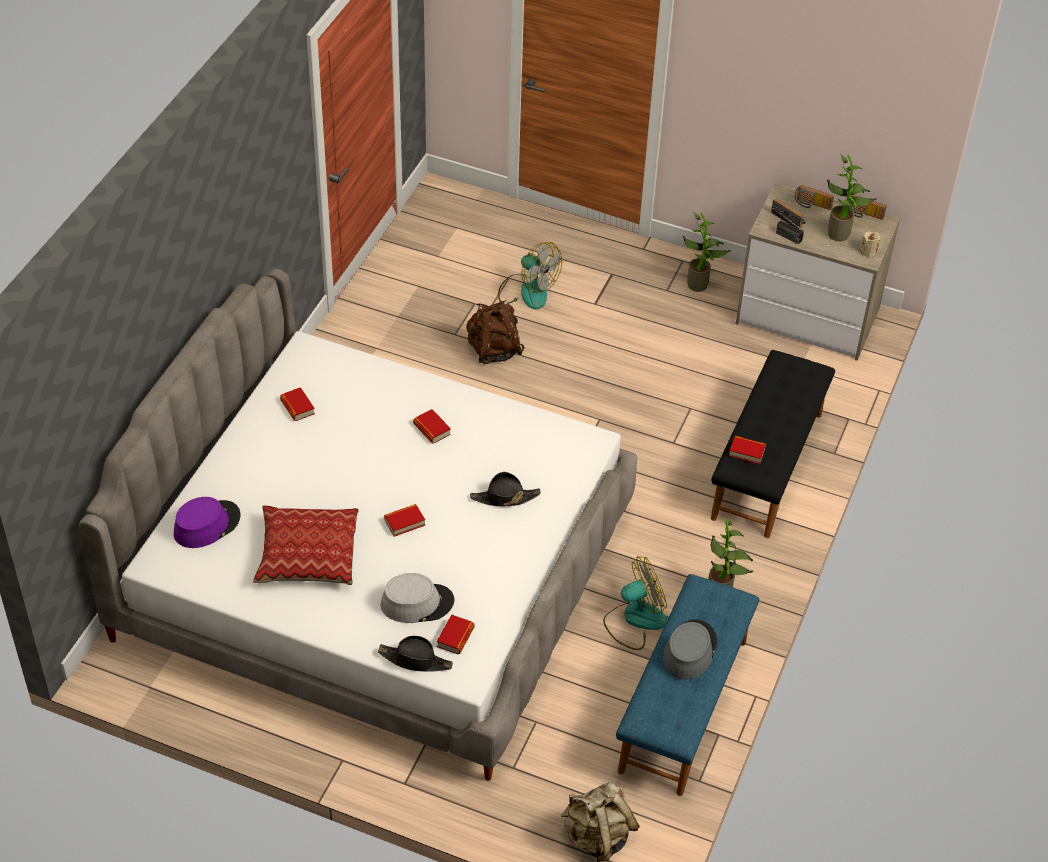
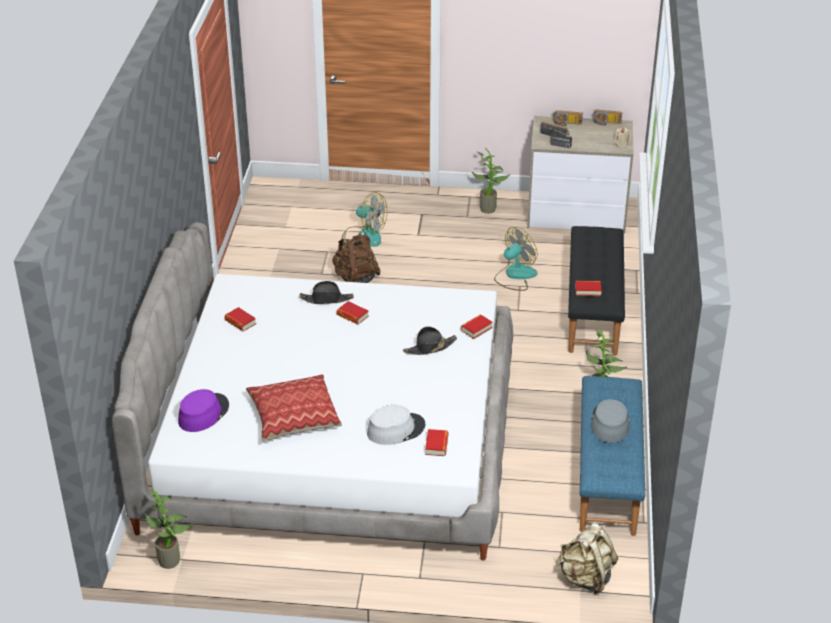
camera: 15 degrees left, 10 degrees down
black hat [378,636,453,672] -> black hat moved to [299,281,354,304]
book [384,504,425,537] -> book moved to [461,314,493,339]
fan [603,556,668,650] -> fan moved to [494,227,538,291]
potted plant [827,155,877,242] -> potted plant moved to [144,489,193,569]

